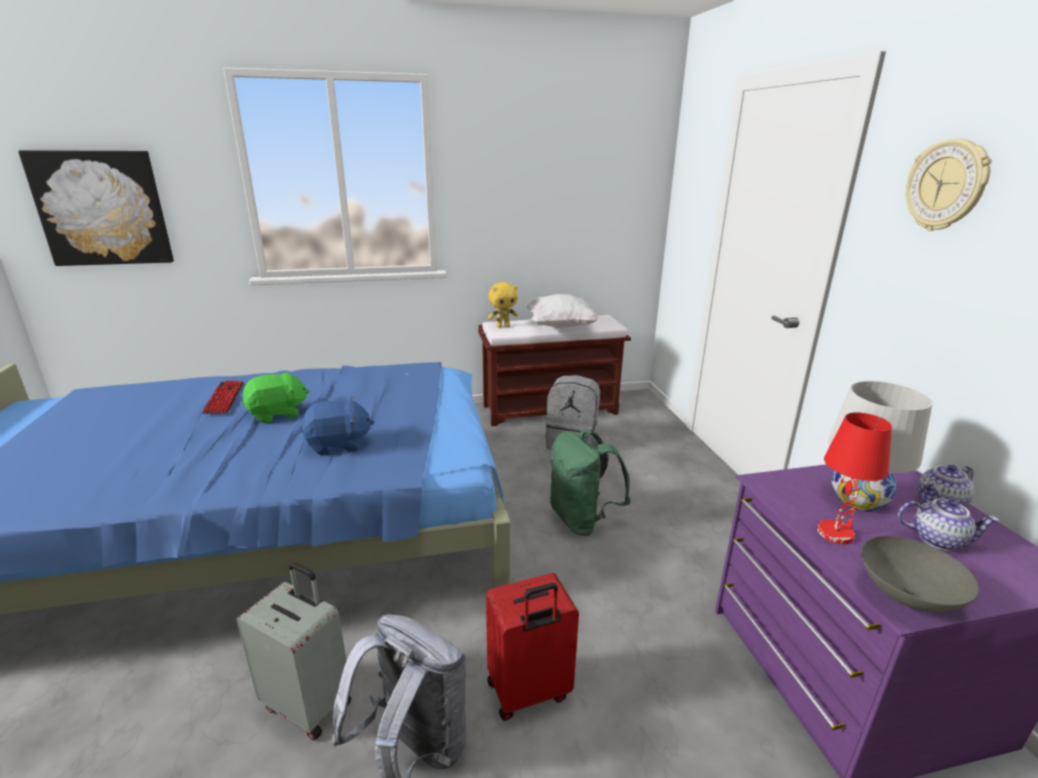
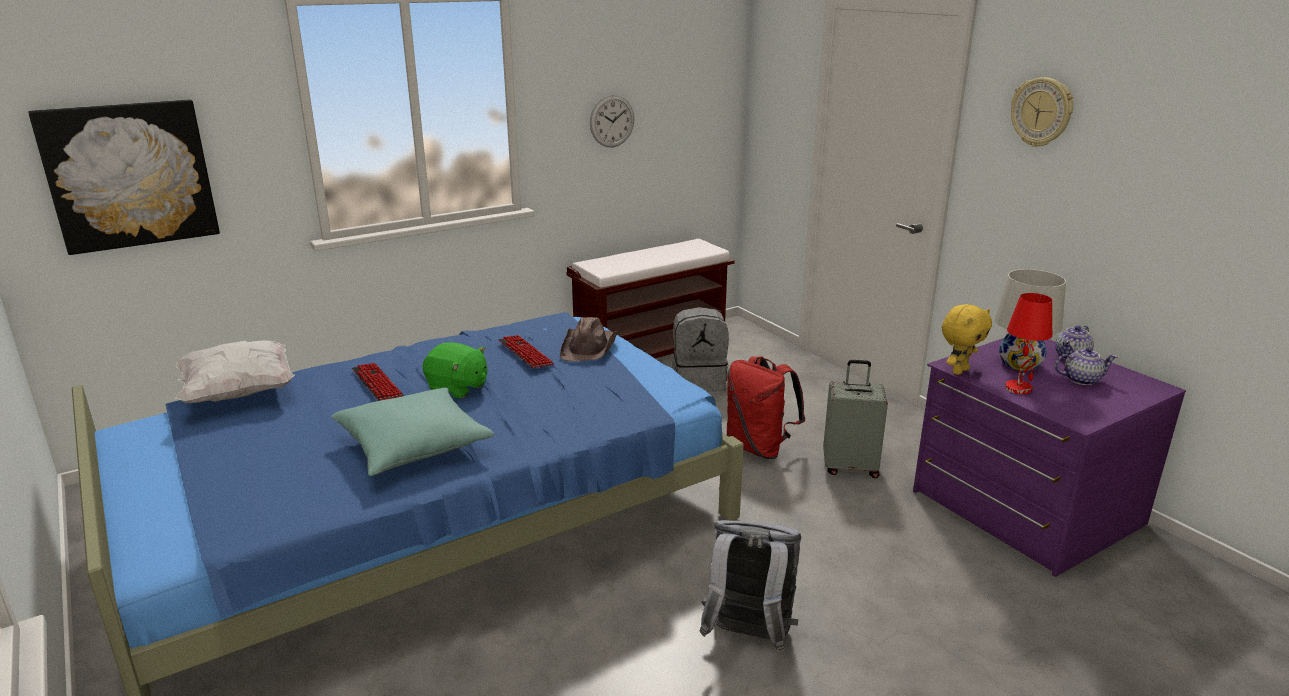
camera: 20 degrees left, 0 degrees up
grey suitcase [237,562,351,741] -> grey suitcase moved to [823,360,888,478]
green plush toy [242,371,309,424] -> green plush toy turned 75 degrees clockwise [423,342,487,399]
blue plush toy [301,397,374,456] -> none
red suitcase [486,573,579,721] -> none
yellow plush toy [488,282,518,328] -> yellow plush toy moved to [942,304,992,375]
white pillow [525,294,600,328] -> white pillow moved to [175,340,295,404]
green backpack [550,430,631,536] -> red backpack [727,356,805,459]
grey bowl [861,536,979,612] -> none
none -> turquoise pillow [331,387,494,476]
none -> keyboard [498,335,554,368]
none -> brown hat [560,317,619,361]
none -> wall clock [590,95,634,147]

